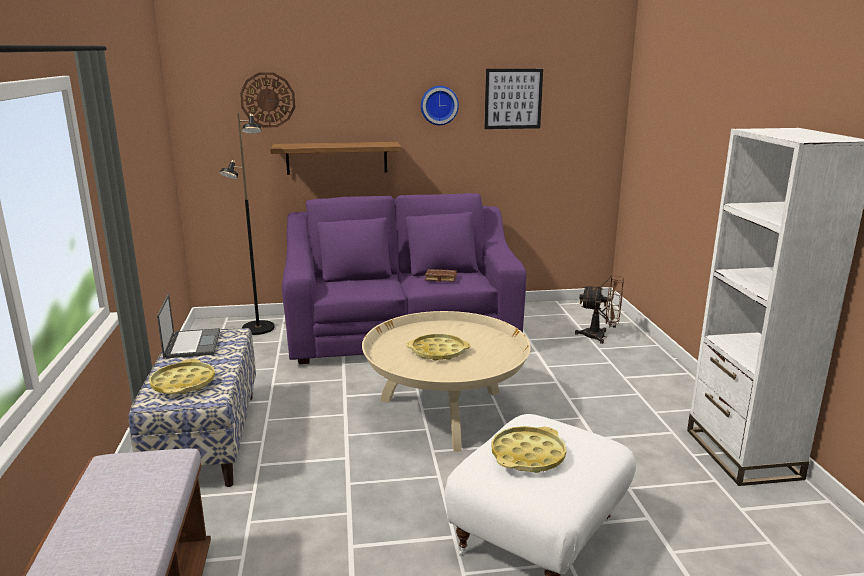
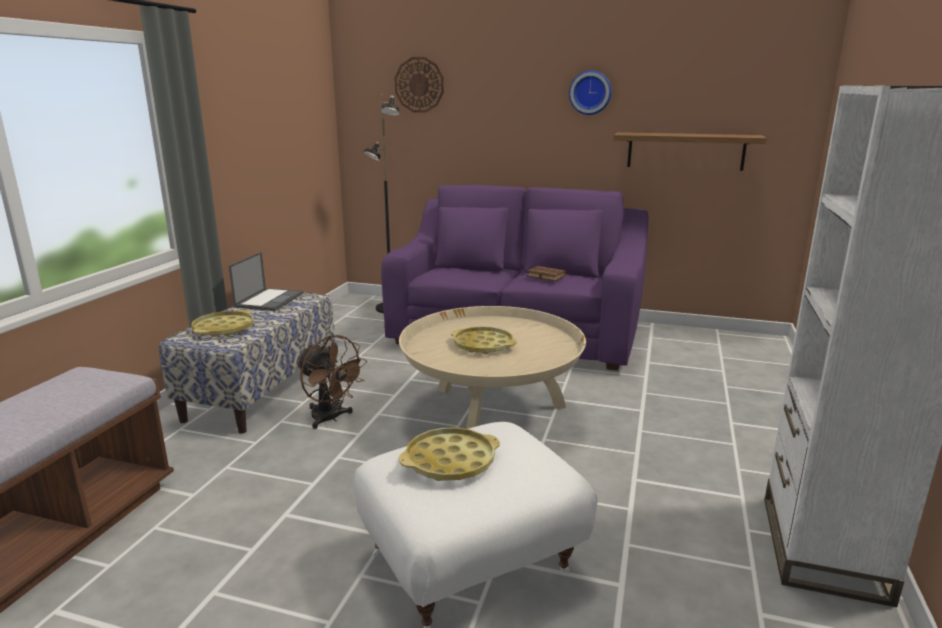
camera: 25 degrees right, 0 degrees up
shelf [270,142,401,175] -> shelf moved to [613,132,767,171]
picture [484,69,543,129] -> none
brown fan [575,275,624,344] -> brown fan moved to [297,335,367,429]

